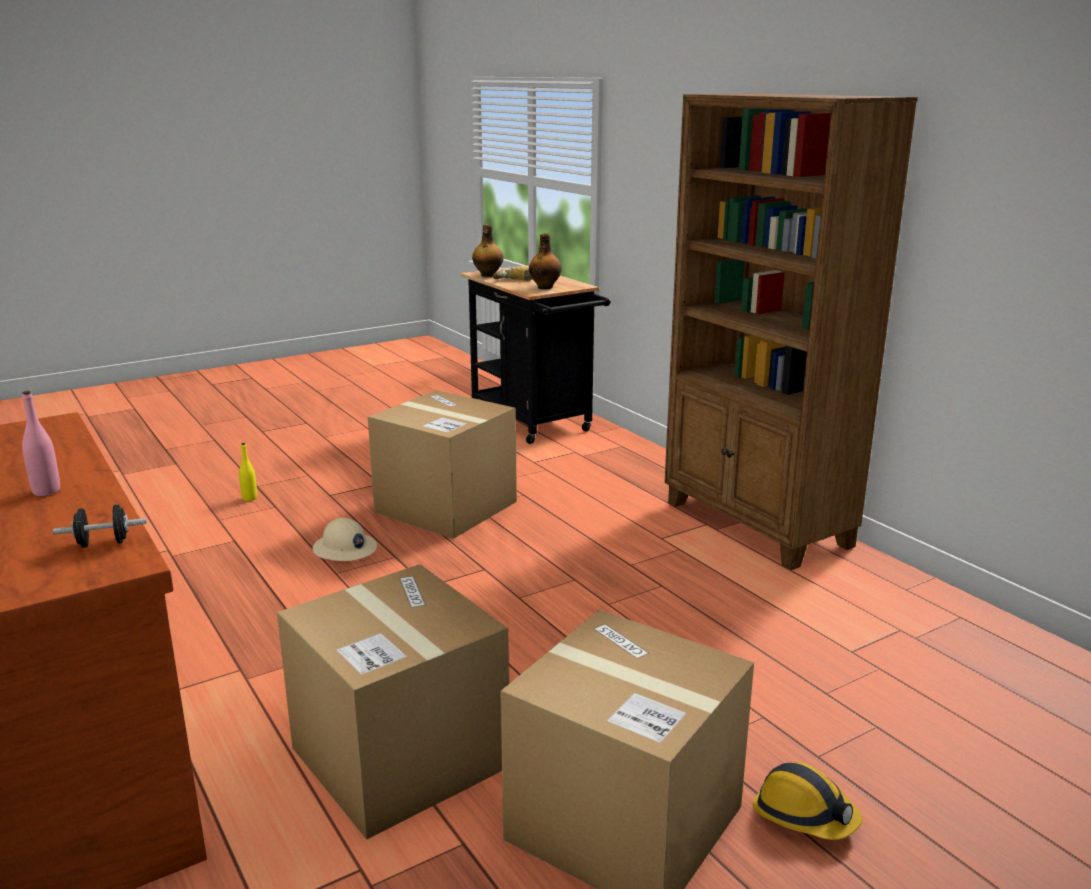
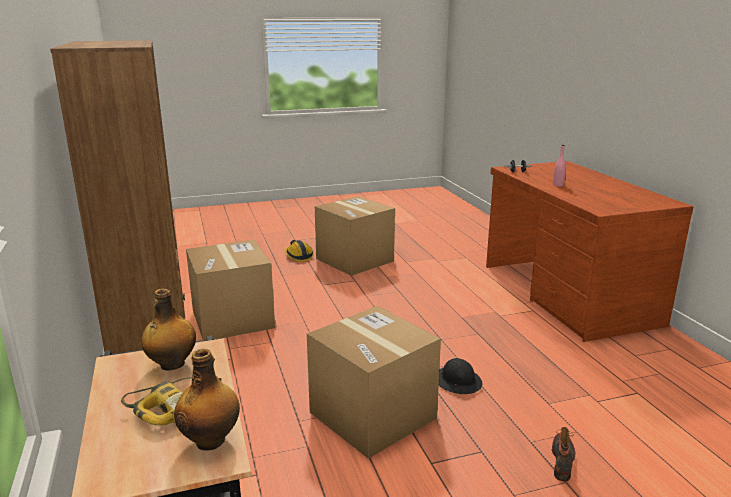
camera: 165 degrees left, 0 degrees up
yellow bottle [239,443,257,501] -> boot [552,427,575,482]
cardboard box [277,564,509,840] -> cardboard box moved to [186,240,275,340]
beige hard hat [313,518,377,561] -> black hard hat [439,358,482,394]

